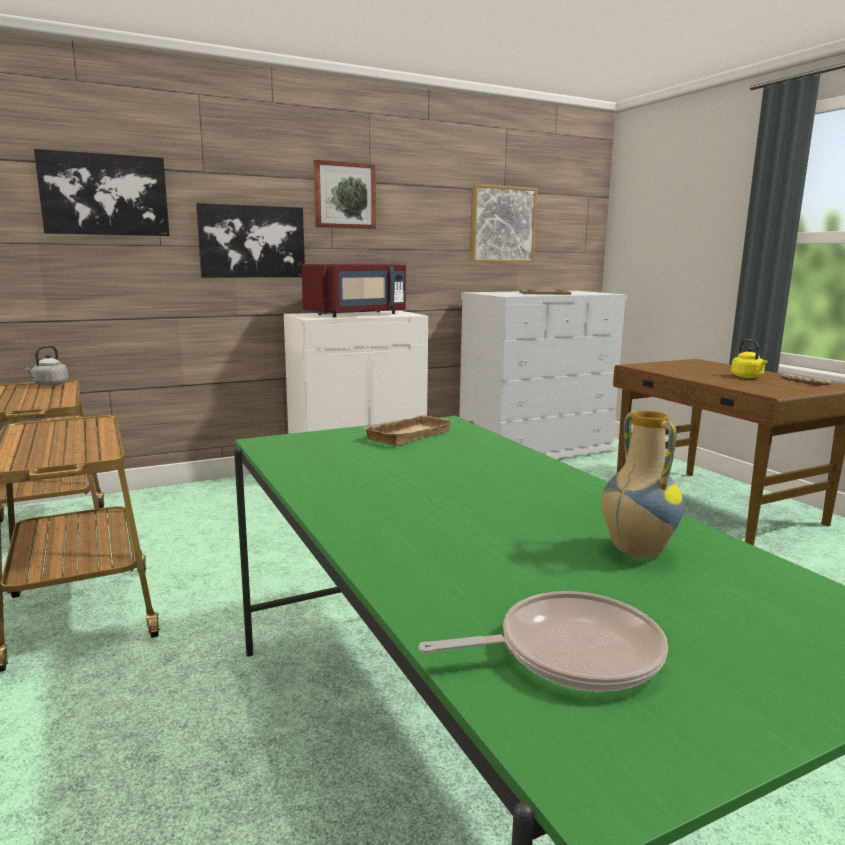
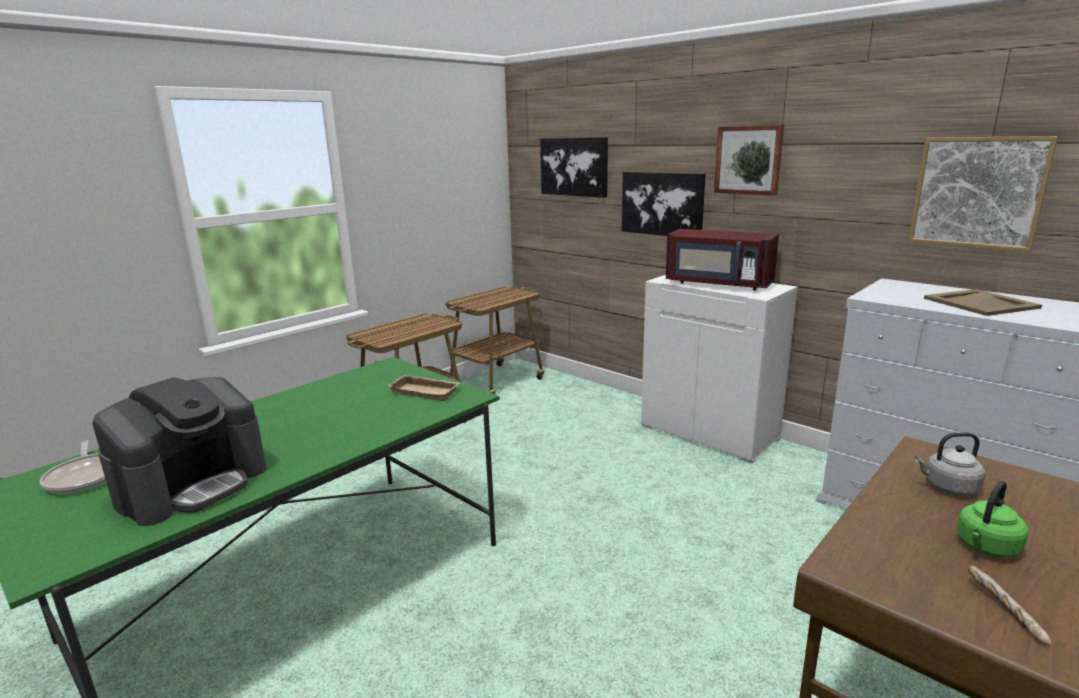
camera: 70 degrees right, 5 degrees up
grey kettle [24,345,68,386] -> grey kettle moved to [915,432,985,496]
vase [601,411,684,558] -> coffee machine [92,377,266,526]
yellow kettle [731,339,768,378] -> green kettle [956,481,1029,558]

